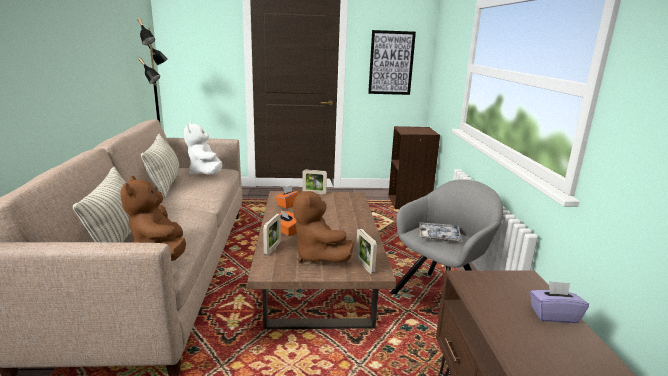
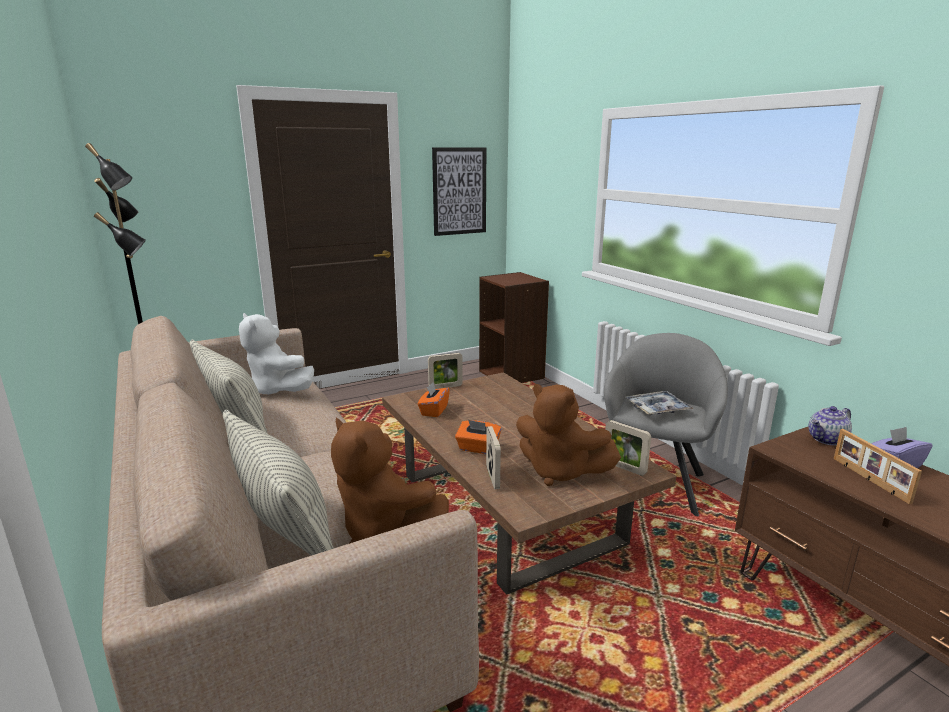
camera: 25 degrees left, 0 degrees up
none -> teapot [808,406,852,445]
none -> picture frame [834,429,922,504]

